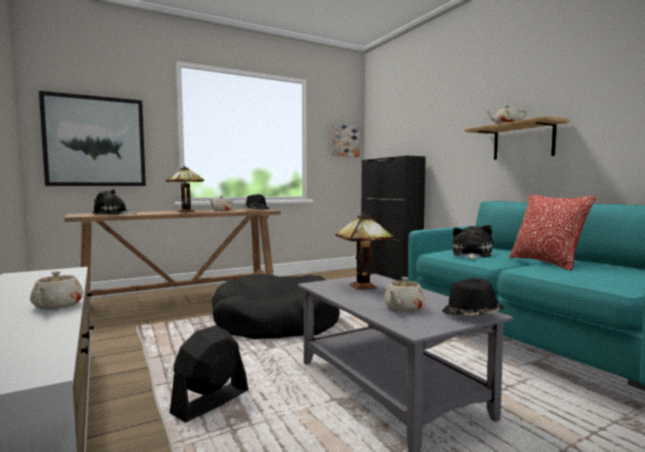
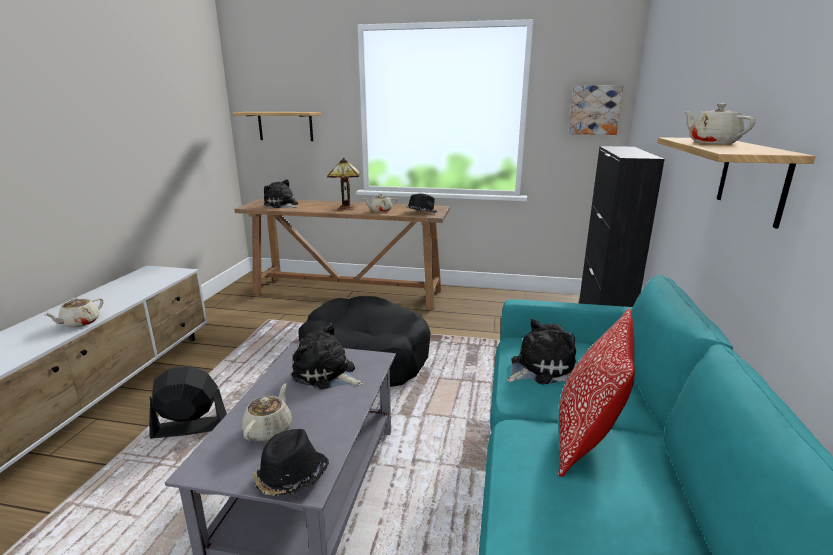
camera: 40 degrees right, 15 degrees up
picture [39,91,146,186] -> shelf [233,112,321,141]
table lamp [336,212,395,290] -> plush toy [291,323,363,390]
beige teapot [384,277,425,312] -> beige teapot turned 120 degrees clockwise [242,384,292,441]

